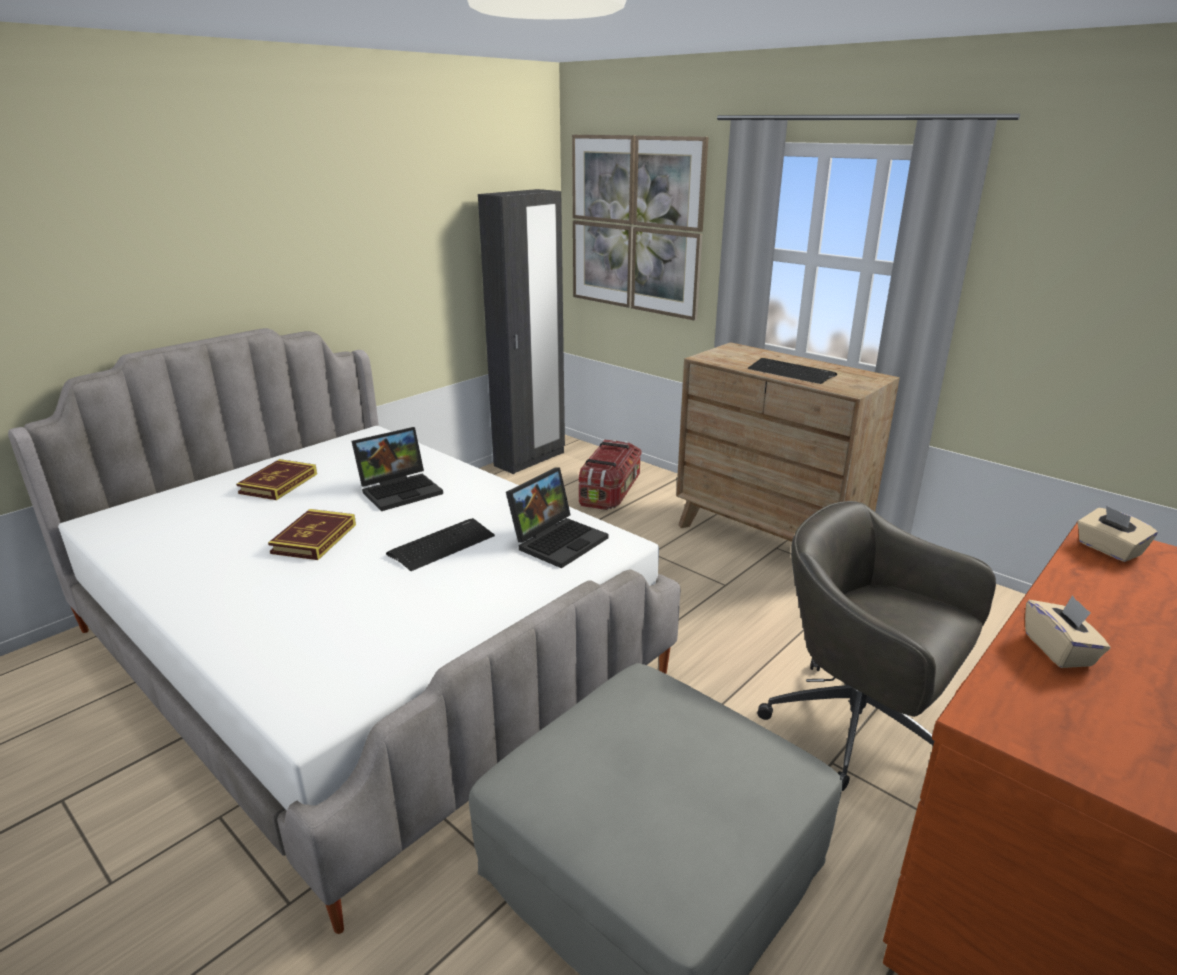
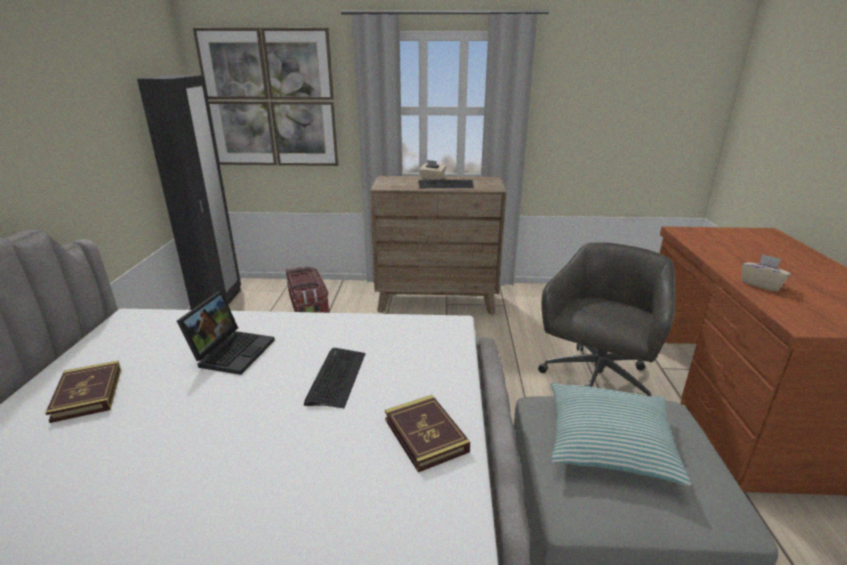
camera: 40 degrees left, 0 degrees up
book [268,509,356,560] -> book moved to [385,395,470,473]
laptop [506,467,608,568] -> none
grey office chair [757,501,996,791] -> grey office chair turned 120 degrees clockwise [538,242,676,396]
beige tissue box [1077,506,1158,562] -> beige tissue box moved to [419,160,446,180]
none -> pillow [551,383,691,486]

